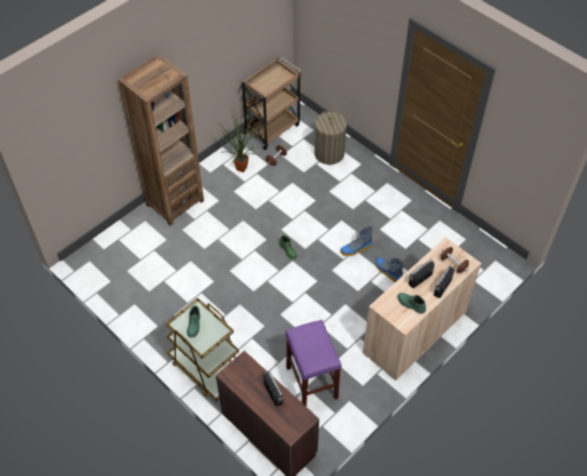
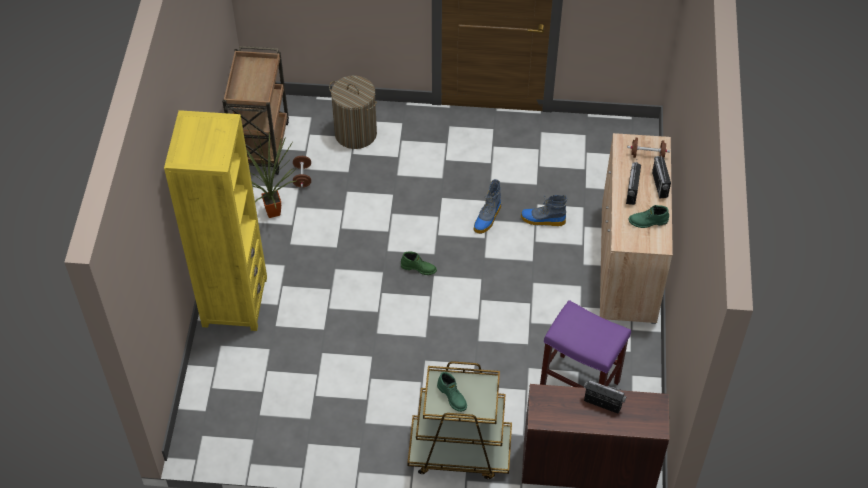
camera: 40 degrees left, 0 degrees up
brown bookcase [118,54,204,226] -> yellow bookcase [164,110,267,331]

